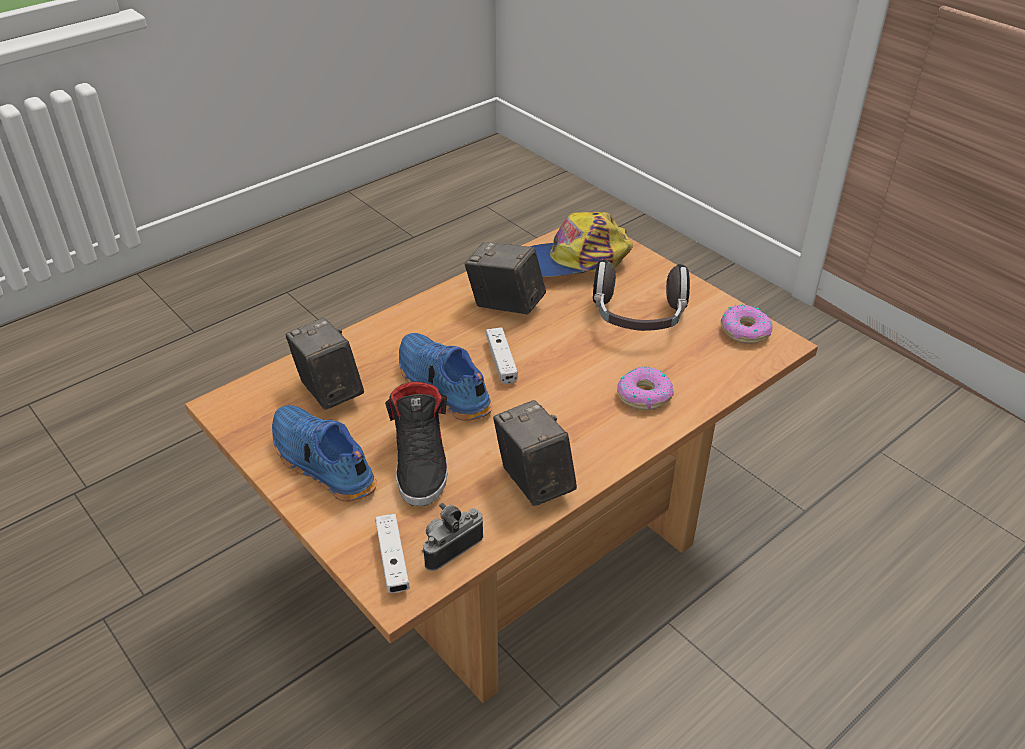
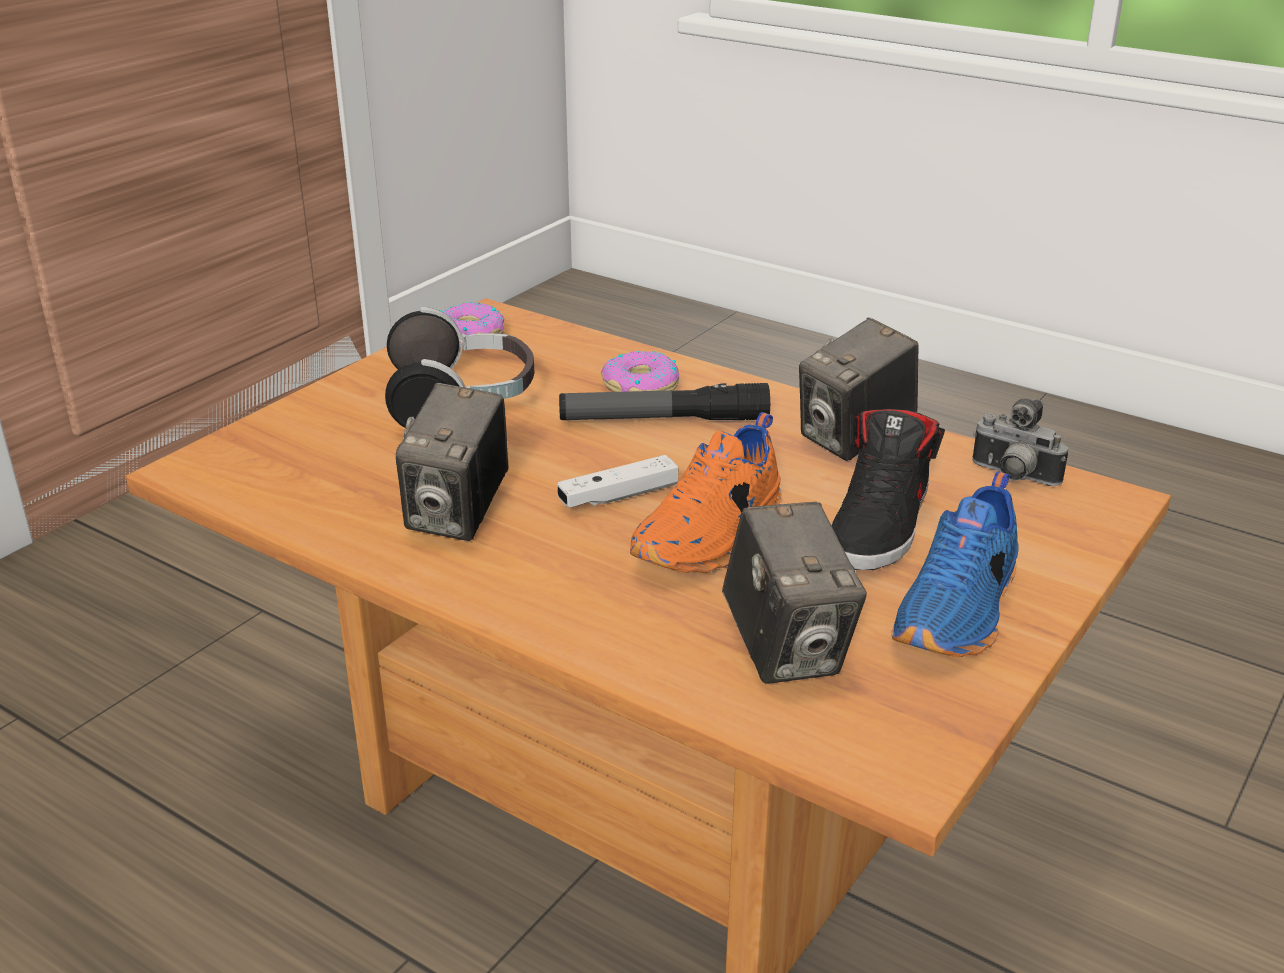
camera: 105 degrees left, 10 degrees down
camera [285,318,364,410] -> camera turned 60 degrees counterclockwise [722,502,867,684]
white game controller [375,514,410,593] -> none
black shoe [385,381,448,506] -> black shoe turned 135 degrees clockwise [831,409,945,570]
blue shoe [399,333,493,421] -> orange shoe [630,412,781,573]
cap [530,212,633,277] -> none
none -> flashlight [559,383,770,420]

